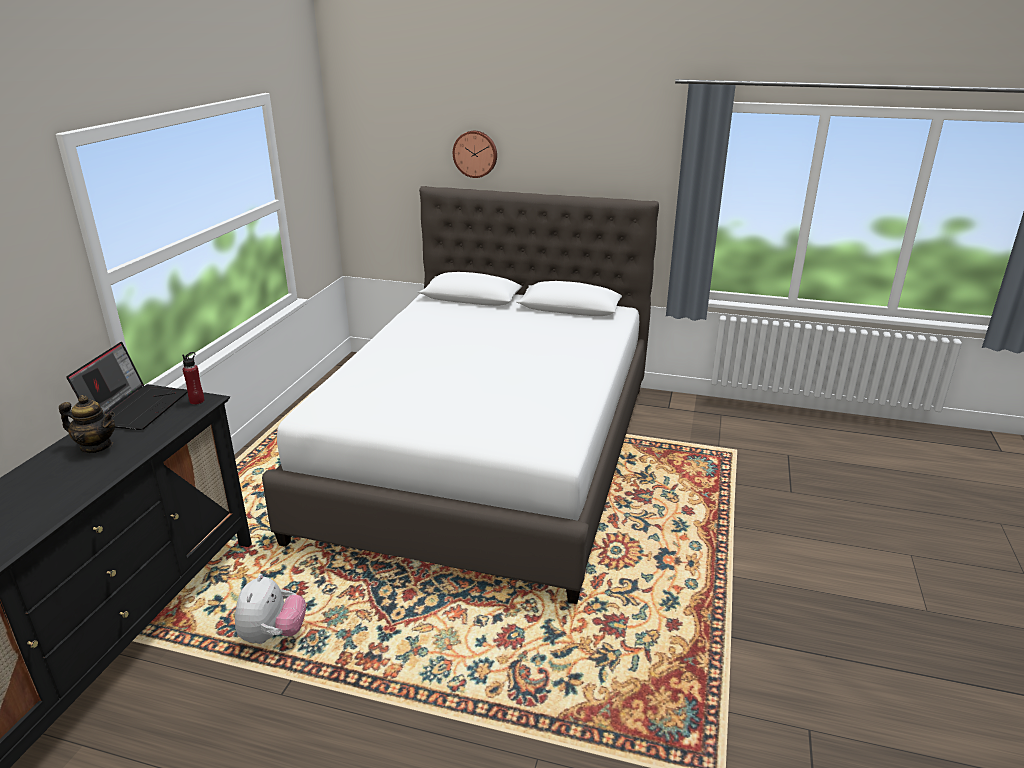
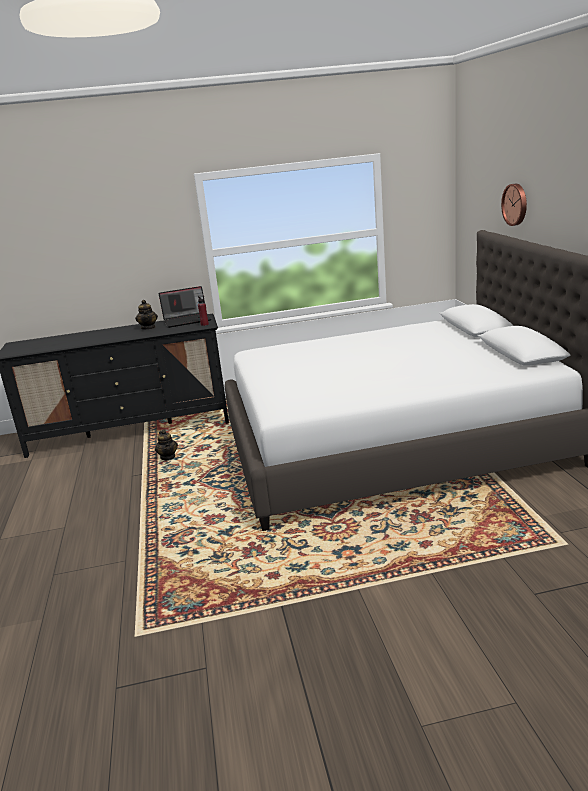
camera: 65 degrees right, 5 degrees down
plush toy [235,574,306,644] -> teapot [155,430,178,460]

